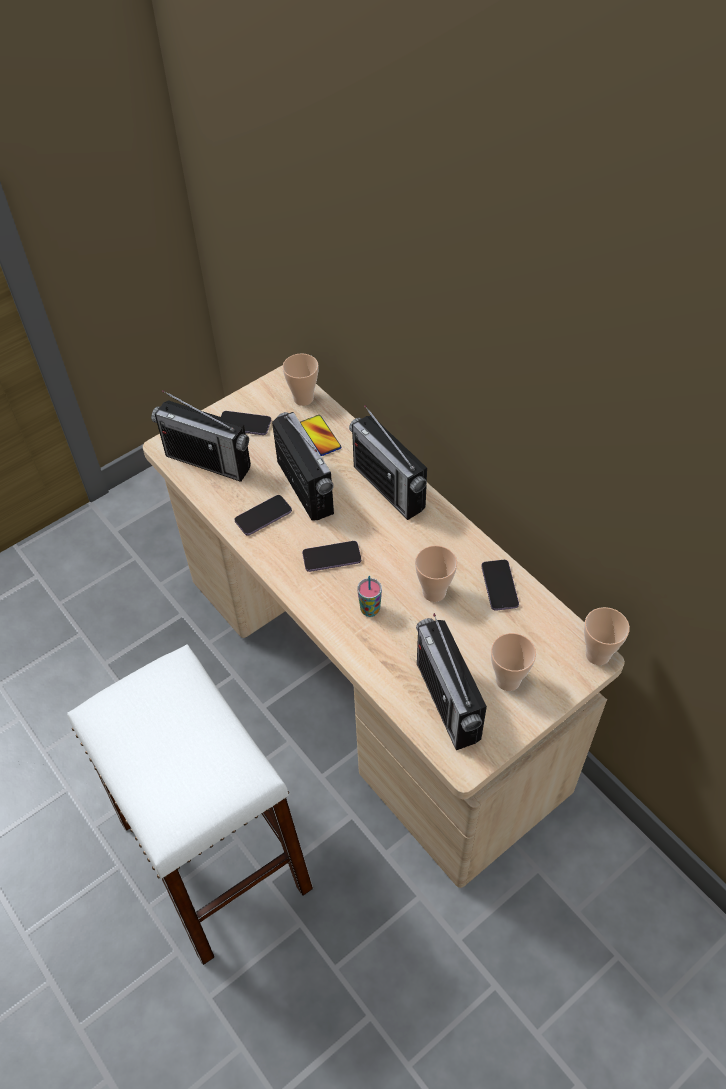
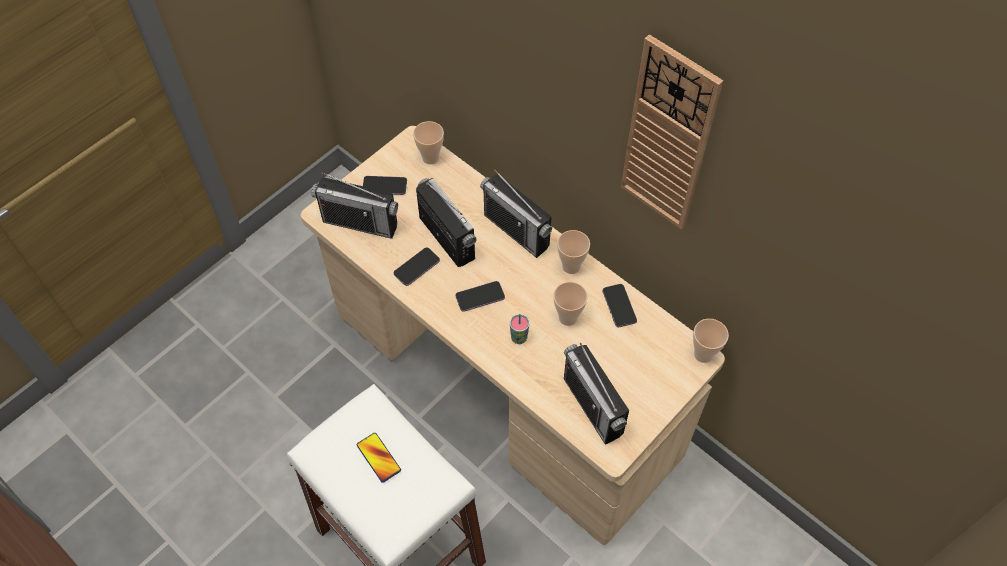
camera: 10 degrees left, 5 degrees up
phone [300,415,341,456] -> phone moved to [357,433,401,483]
cup [491,633,536,691] -> cup moved to [557,230,590,274]
none -> wall clock [621,34,723,229]

